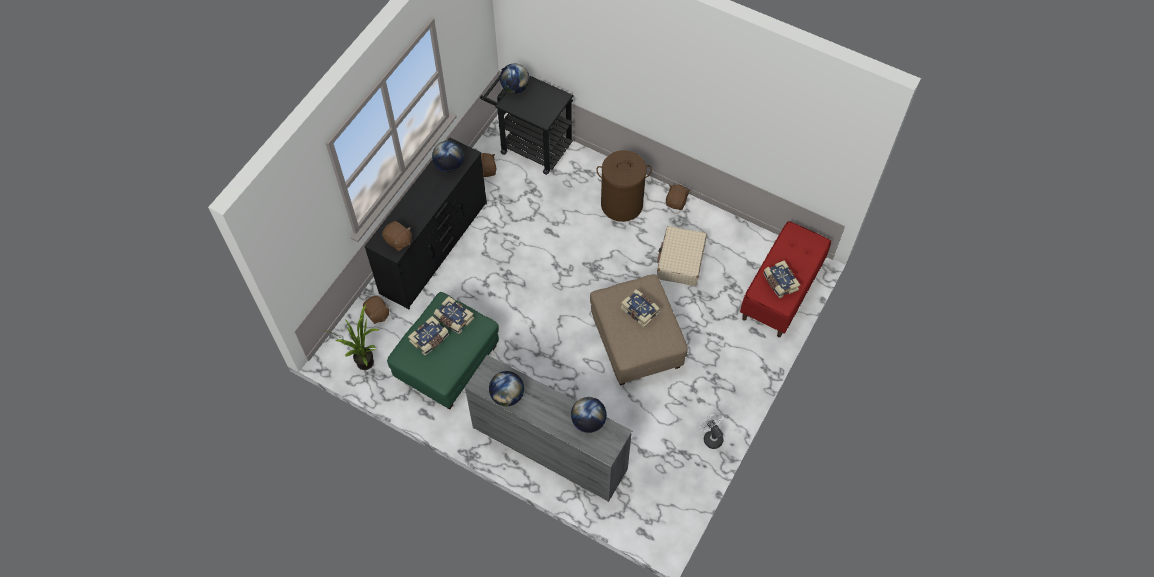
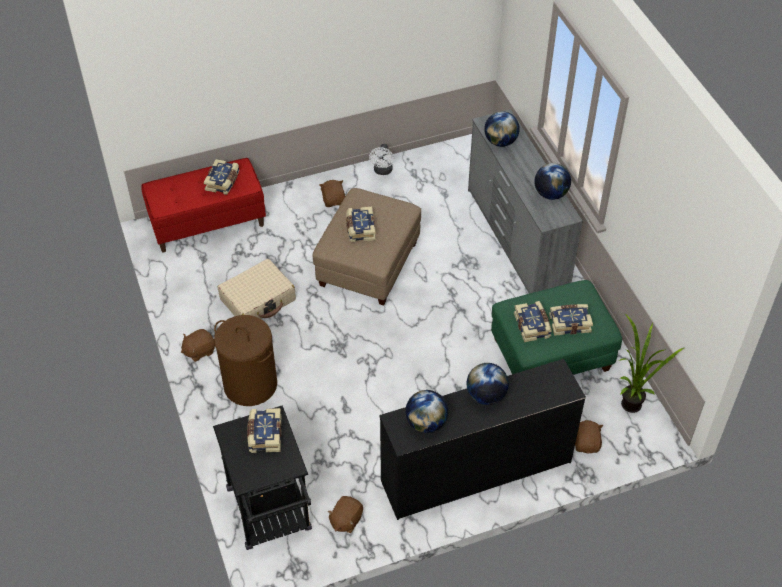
camera: 140 degrees left, 10 degrees down
brown plush toy [382,221,412,251] -> brown plush toy moved to [319,180,345,207]
globe [500,63,530,94] -> globe moved to [466,363,509,405]
none -> book [247,408,281,453]

